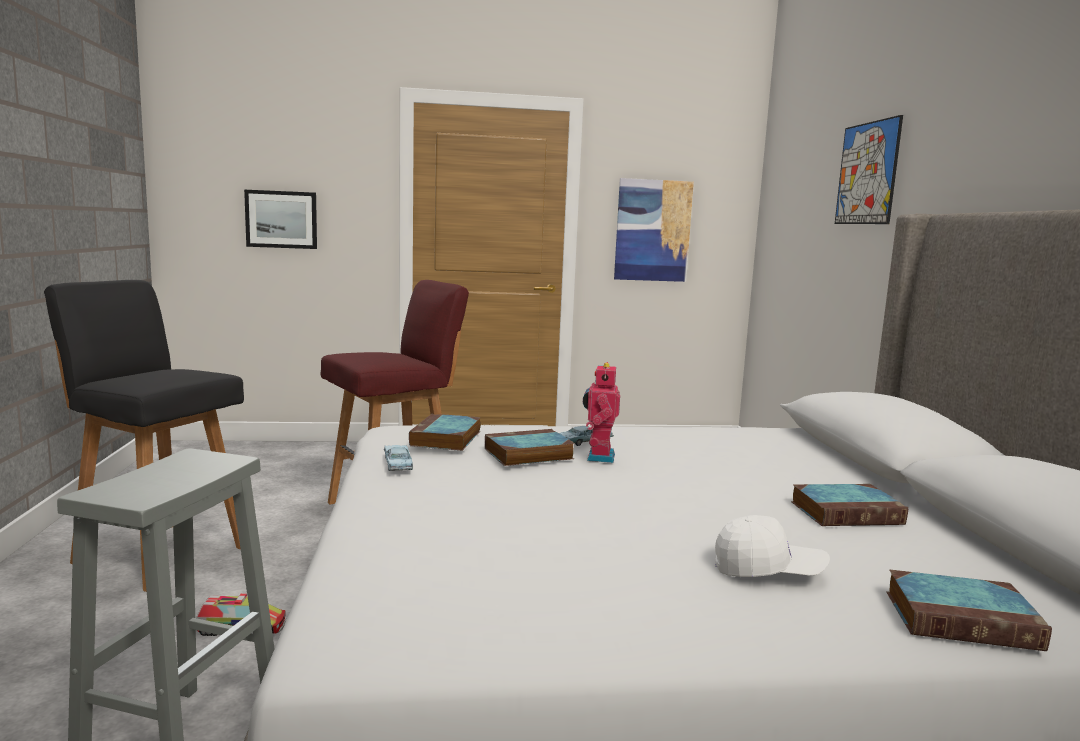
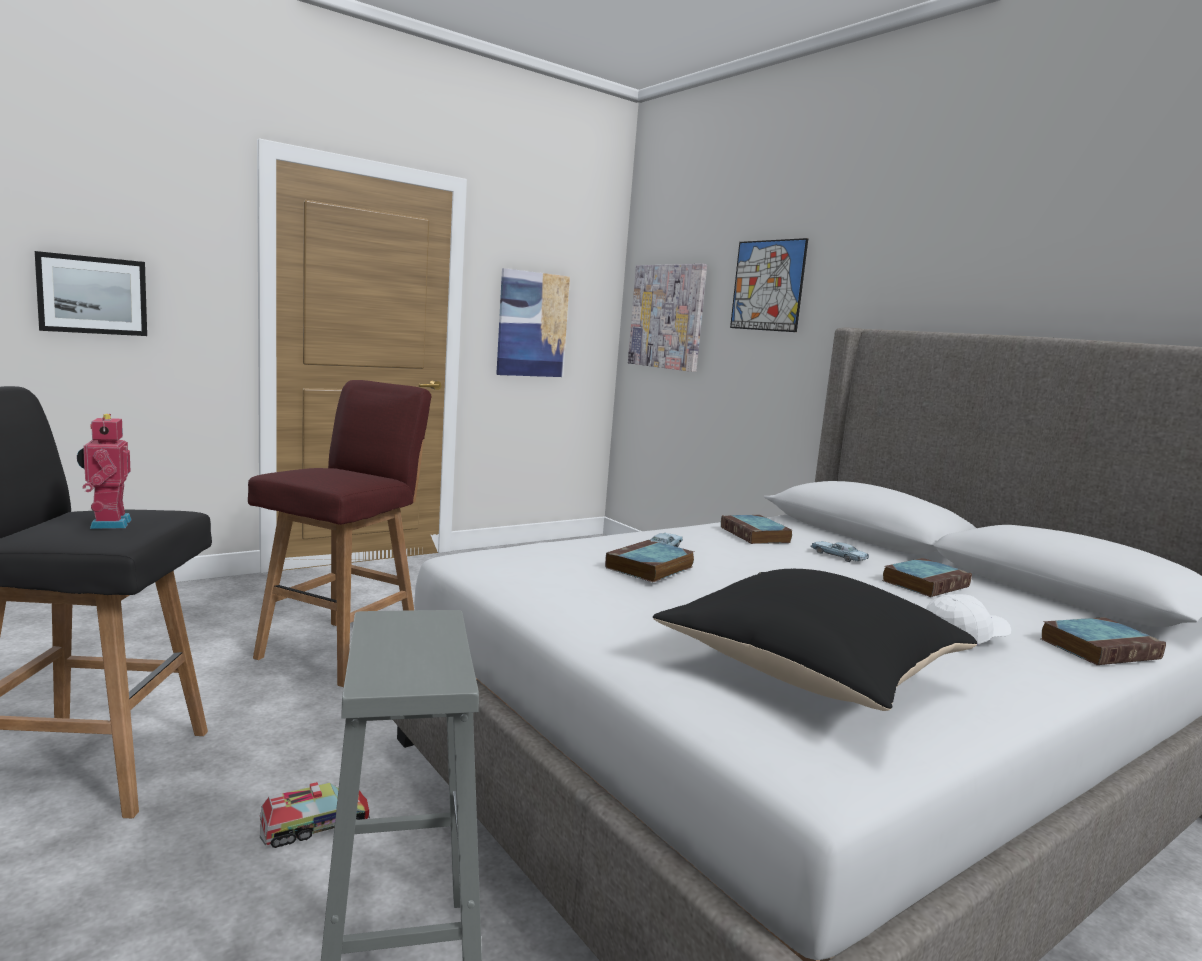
camera: 30 degrees left, 0 degrees up
blue toy car [384,445,413,471] -> blue toy car moved to [810,541,869,562]
book [409,414,481,451] -> book moved to [721,515,792,544]
toy robot [583,362,620,463] -> toy robot moved to [77,414,132,529]
none -> picture [628,264,707,372]
none -> black pillow [653,569,978,711]

